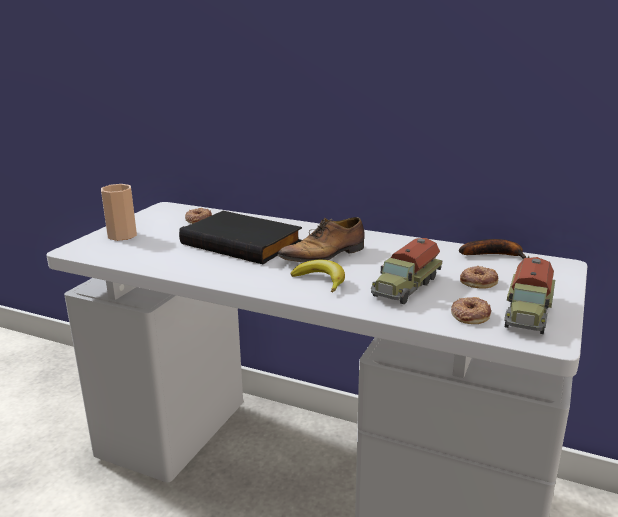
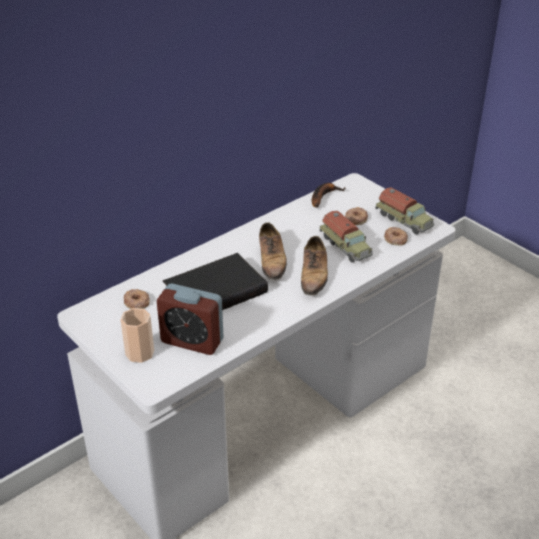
camera: 65 degrees left, 15 degrees up
banana [290,260,345,293] -> shoe [301,236,328,295]
none -> alarm clock [157,283,223,355]

